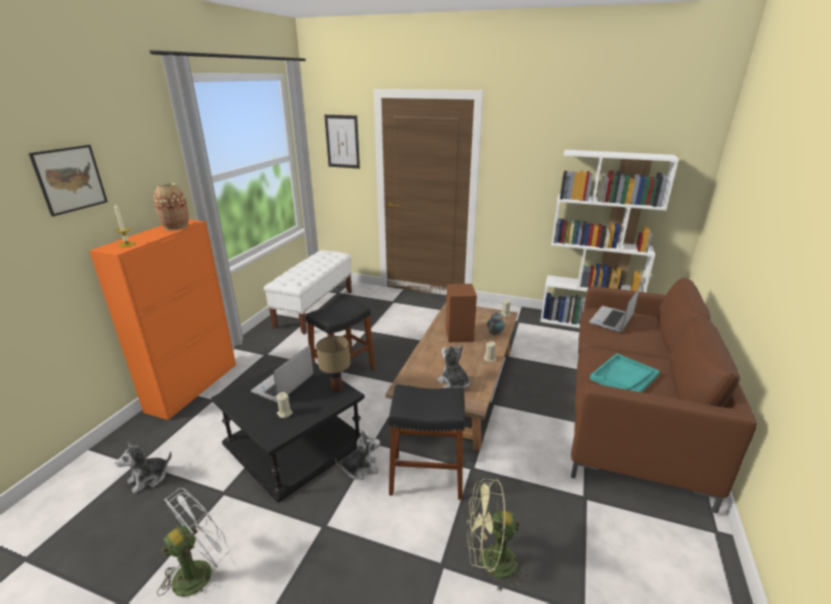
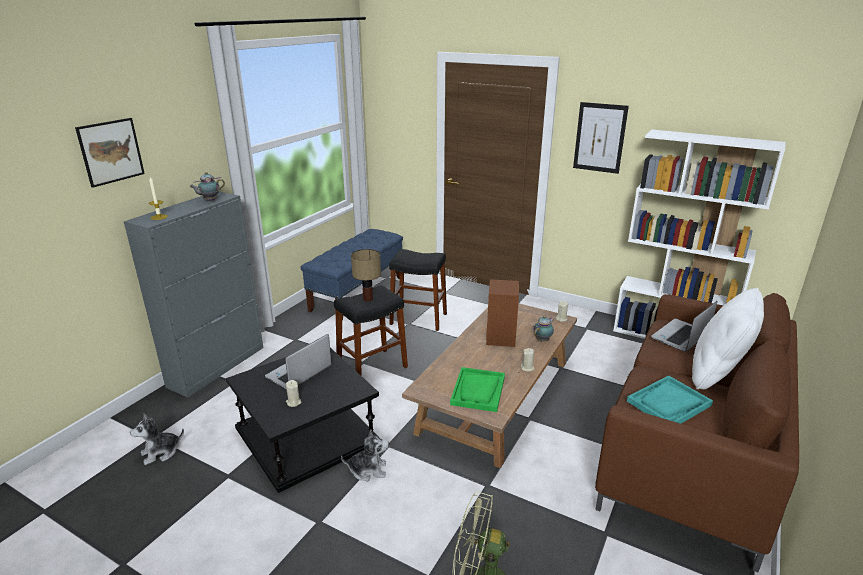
camera: 10 degrees right, 0 degrees up
orange cabinet [89,220,236,420] -> grey cabinet [124,191,263,397]
vase [154,183,189,230] -> teapot [190,172,225,201]
white fan [157,488,230,597] -> none
white bench [263,250,352,334] -> blue bench [301,229,403,321]
table lamp [316,336,351,393] -> table lamp moved to [351,249,381,302]
picture [324,115,360,169] -> picture moved to [573,102,629,174]
black stool [389,384,465,500] -> black stool moved to [389,249,447,331]
plush toy [437,345,471,389] -> green tray [450,367,505,412]
none -> white pillow [692,288,764,389]

